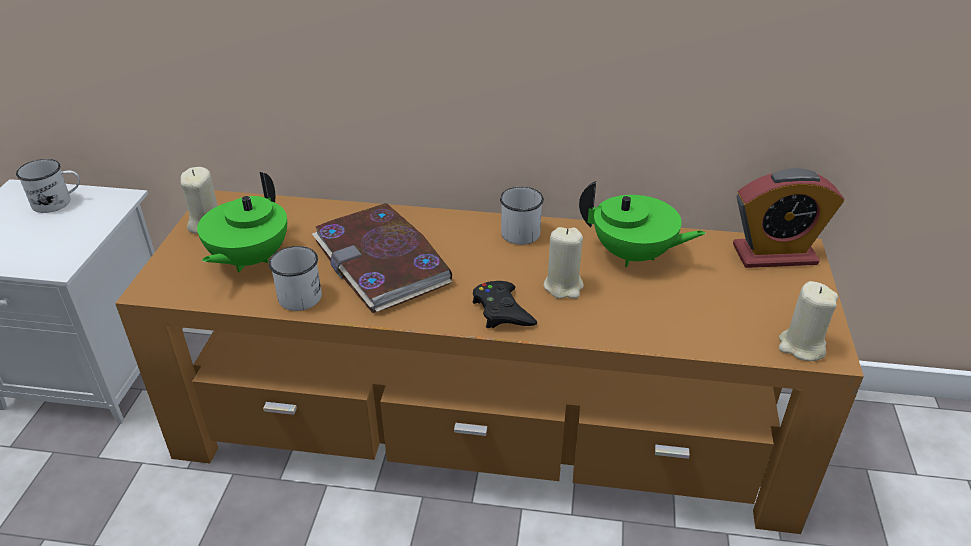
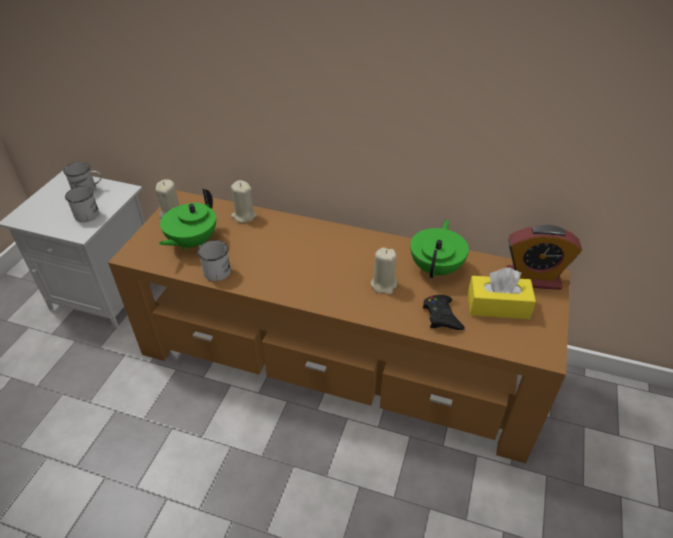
camera: 10 degrees right, 5 degrees up
book [312,203,452,313] -> none
black game controller [473,281,537,328] -> black game controller moved to [423,295,465,330]
white mug [500,187,544,245] -> white mug moved to [65,186,99,222]
green teapot [579,181,706,267] -> green teapot turned 105 degrees counterclockwise [410,220,469,278]
beige candle [779,281,838,361] -> beige candle moved to [231,180,257,223]
none -> yellow tissue box [468,268,536,319]

